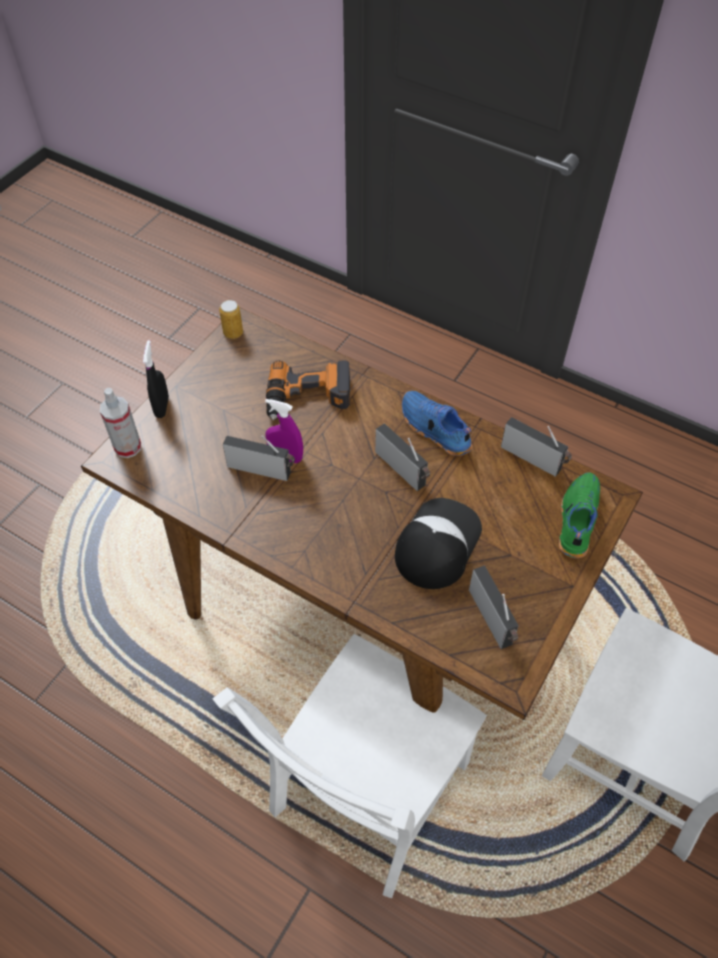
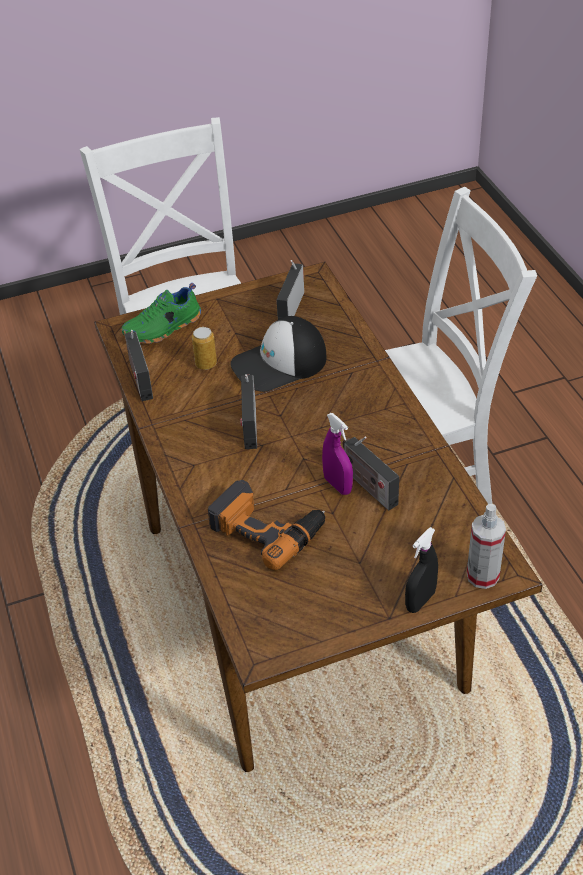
camera: 140 degrees left, 10 degrees down
can [219,300,243,339] -> can moved to [192,327,217,370]
blue shoe [402,391,472,456] -> none

